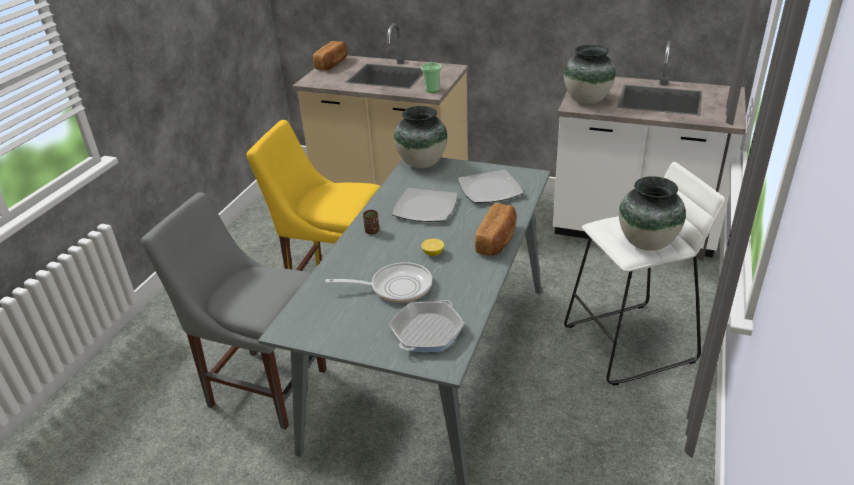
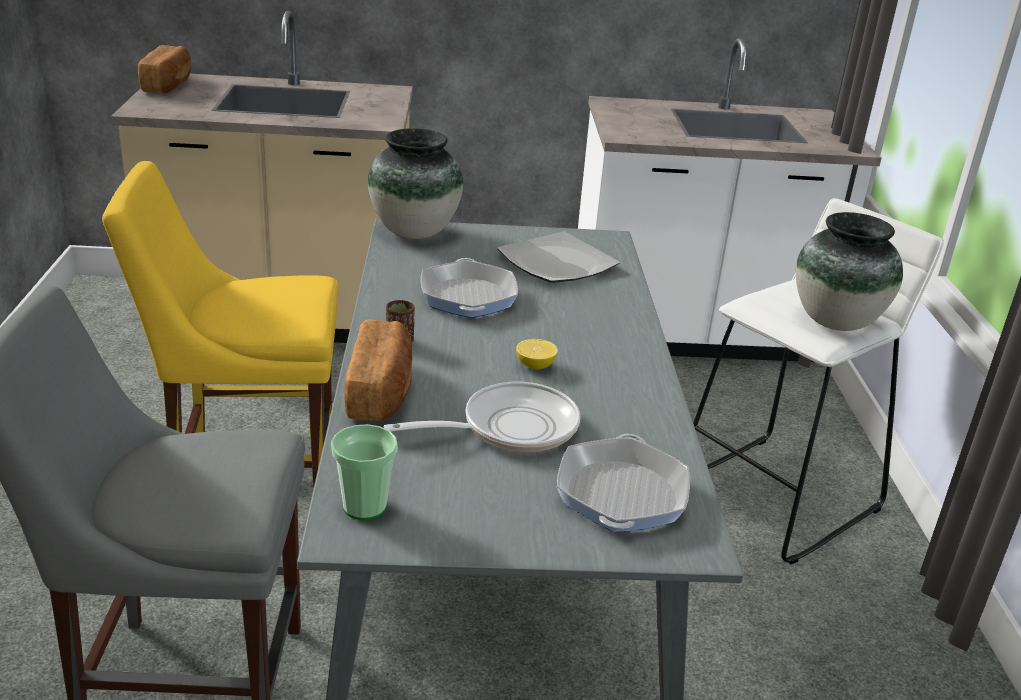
camera: 25 degrees left, 5 degrees down
plate [392,188,457,222] -> frying pan [421,258,518,318]
cup [421,63,442,93] -> cup moved to [331,424,398,520]
bread [475,203,517,256] -> bread moved to [344,320,412,421]
vase [564,45,616,104] -> none

